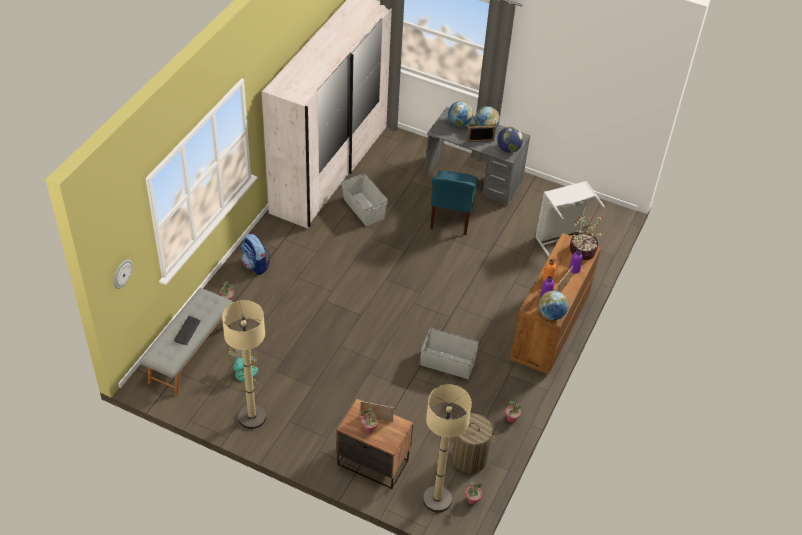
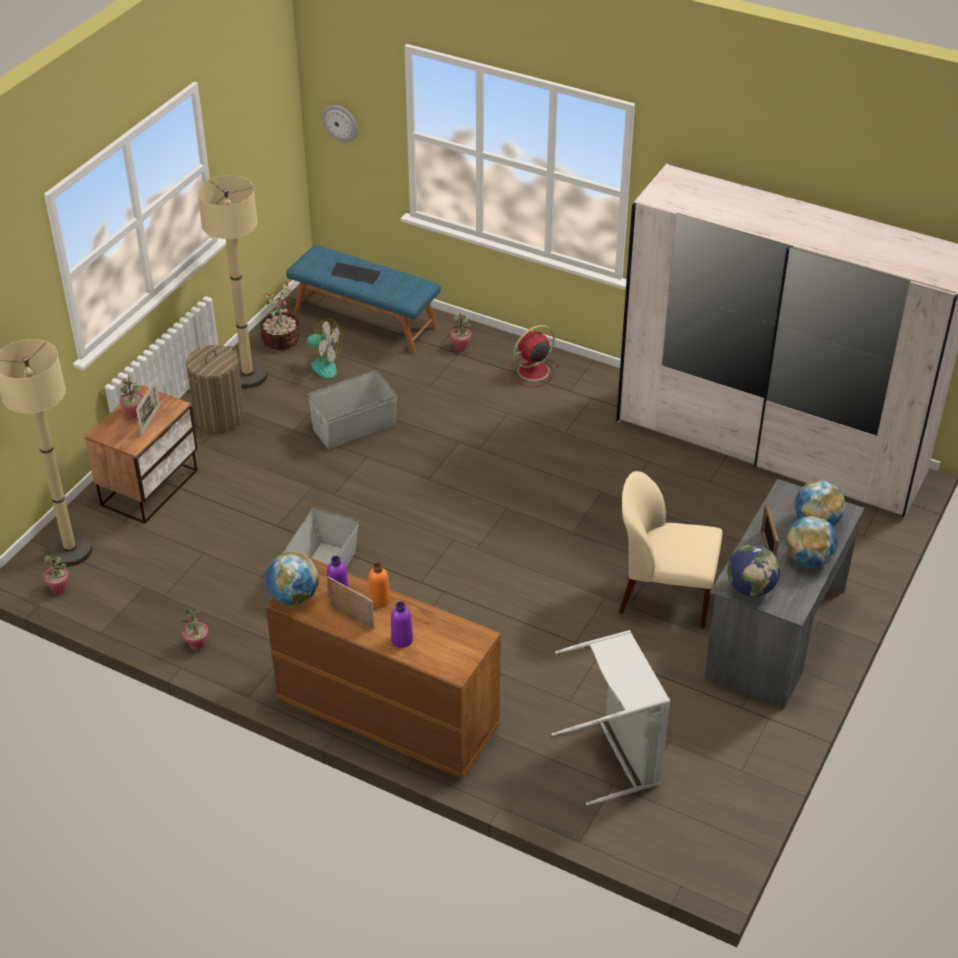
camera: 95 degrees right, 5 degrees down
grey bench [140,288,233,396] -> blue bench [286,245,441,353]
backpack [241,234,271,275] -> red fan [509,325,559,387]
grey storage box [341,173,388,226] -> grey storage box moved to [308,370,397,449]
blue chair [430,171,478,235] -> beige chair [619,471,723,628]
laundry basket [452,414,495,473] -> laundry basket moved to [186,345,245,433]
potted plant [570,215,603,260] -> potted plant moved to [260,282,300,350]

